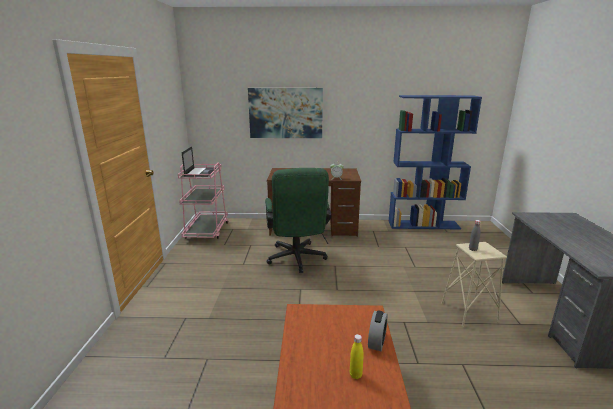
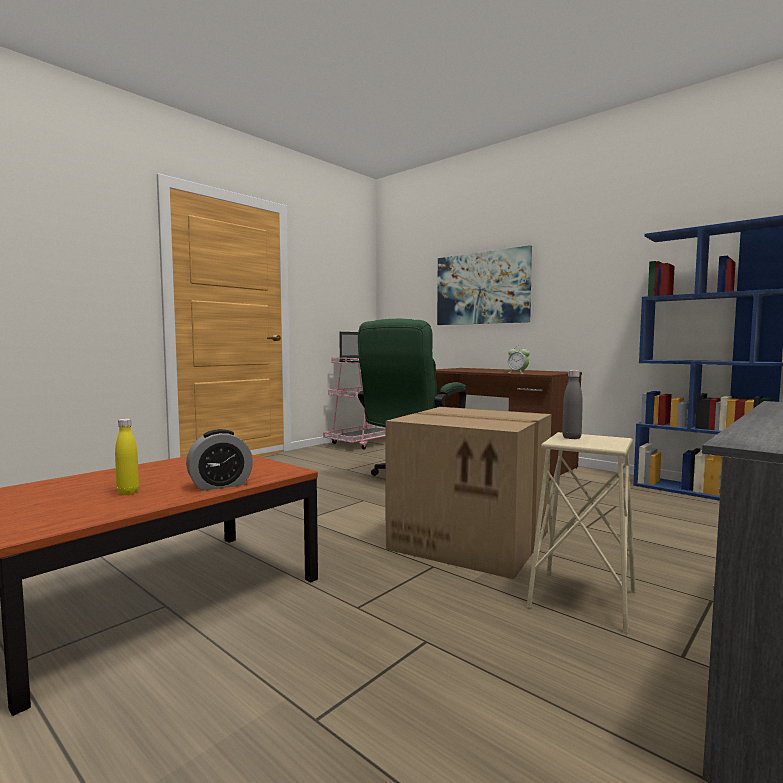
camera: 40 degrees right, 15 degrees down
none -> cardboard box [386,407,551,579]

